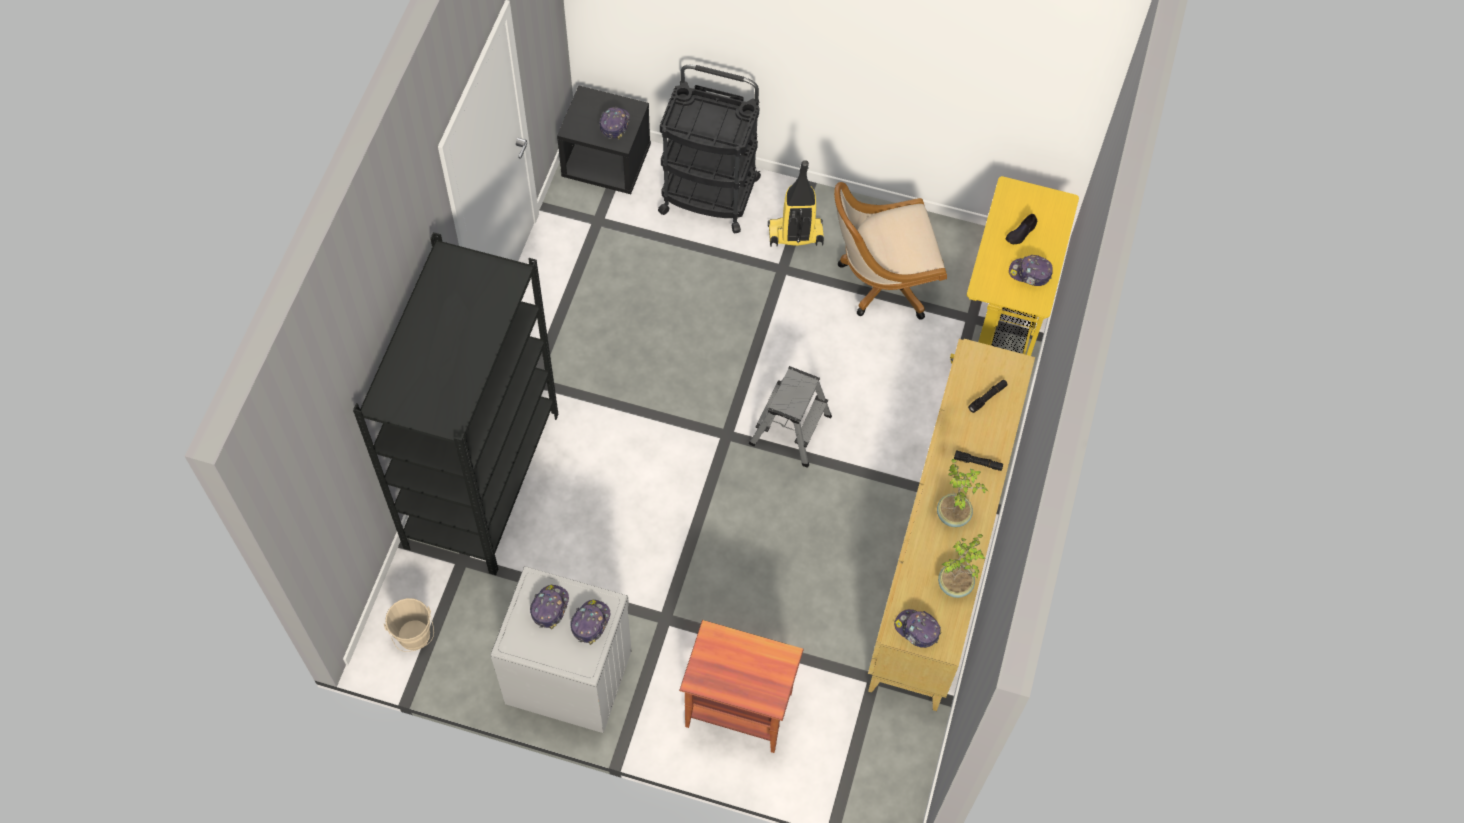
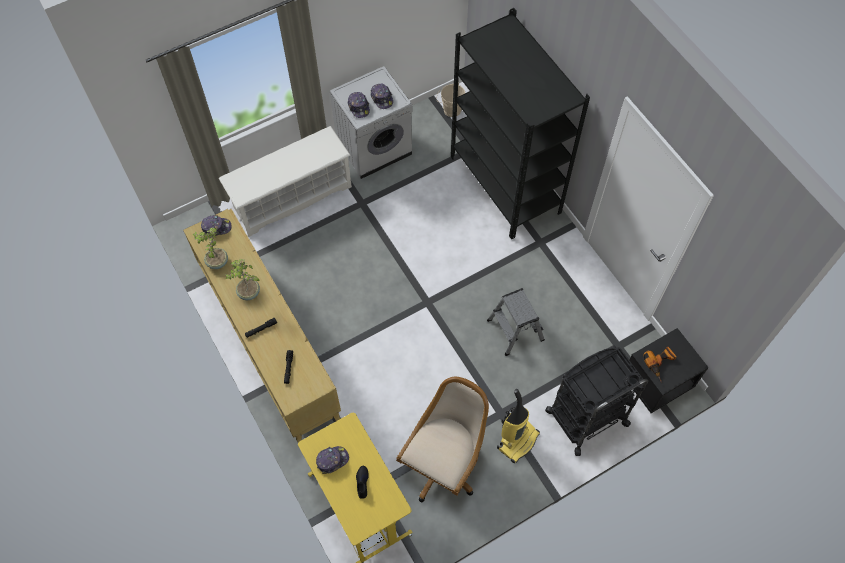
camera: 135 degrees right, 0 degrees up
cap [599,107,630,140] -> power drill [643,347,677,382]
nightstand [679,620,804,753] -> white shoe rack [219,126,352,237]
grey step ladder [749,366,832,468] -> grey step ladder moved to [487,288,545,356]

